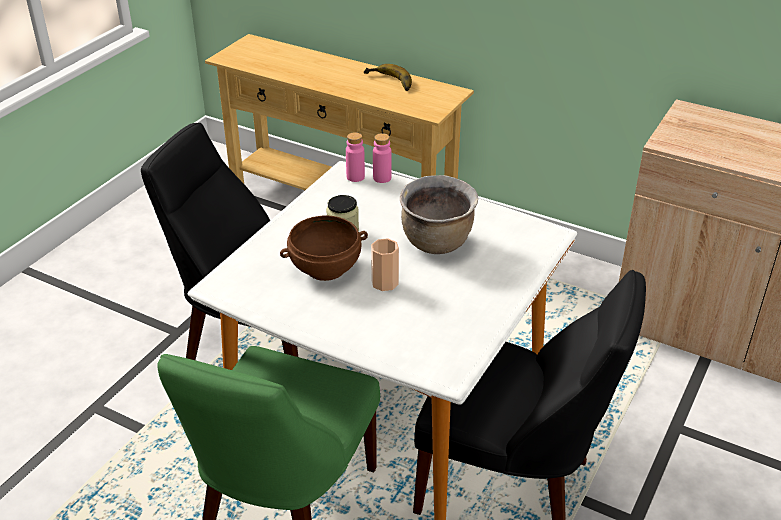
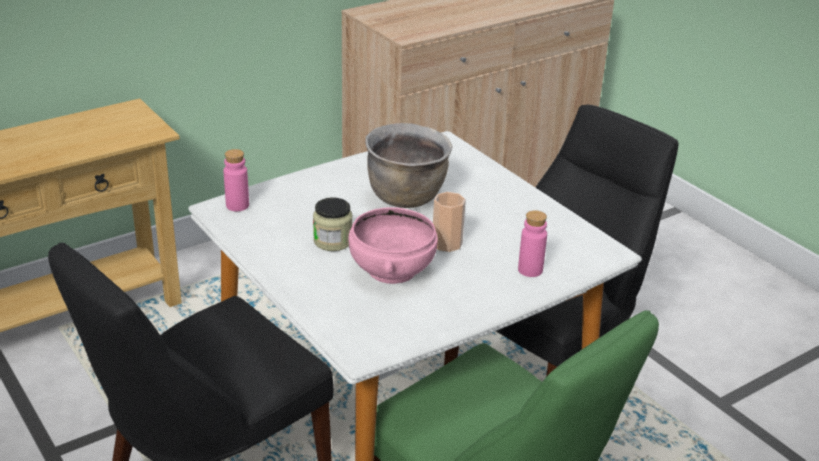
camera: 65 degrees left, 5 degrees down
brown bowl [280,215,368,281] -> pink bowl [349,207,438,284]
banana [363,64,412,91] -> none
pink bottle [373,133,391,183] -> pink bottle moved to [518,210,547,277]

